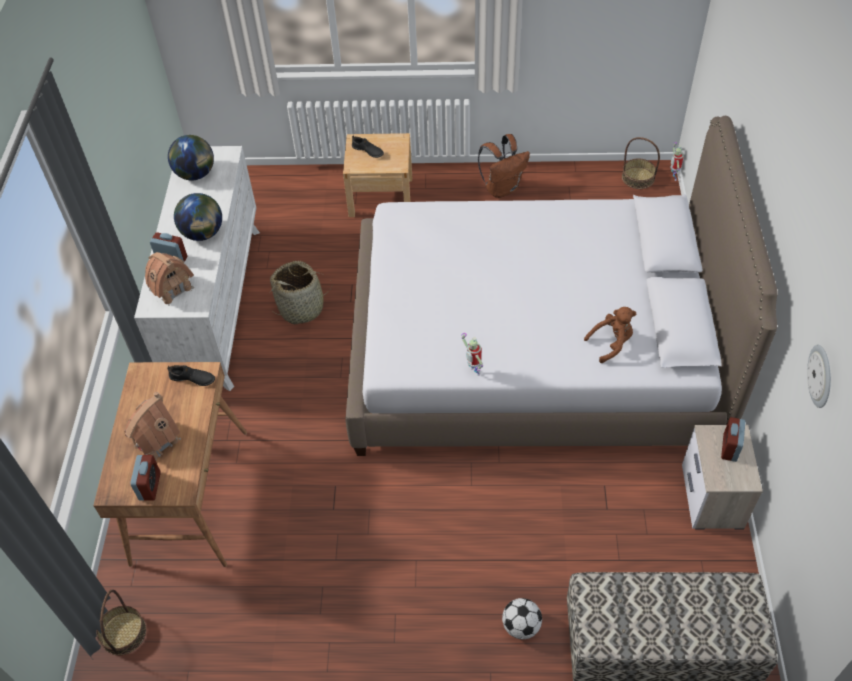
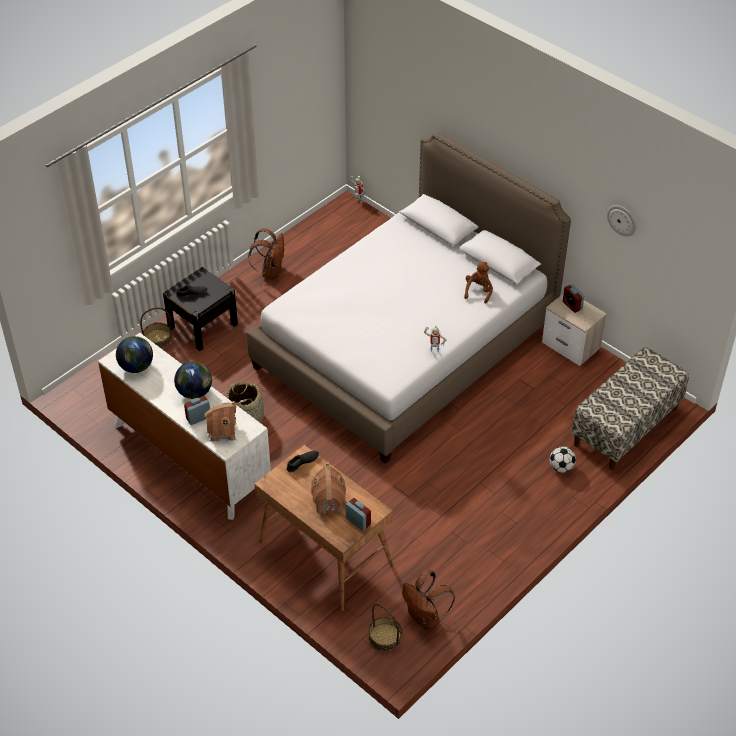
camera: 50 degrees left, 5 degrees down
beige nightstand [343,133,412,217] -> black nightstand [163,267,238,351]
basket [622,137,660,189] -> basket moved to [140,308,172,349]
none -> brown backpack [402,569,455,630]

